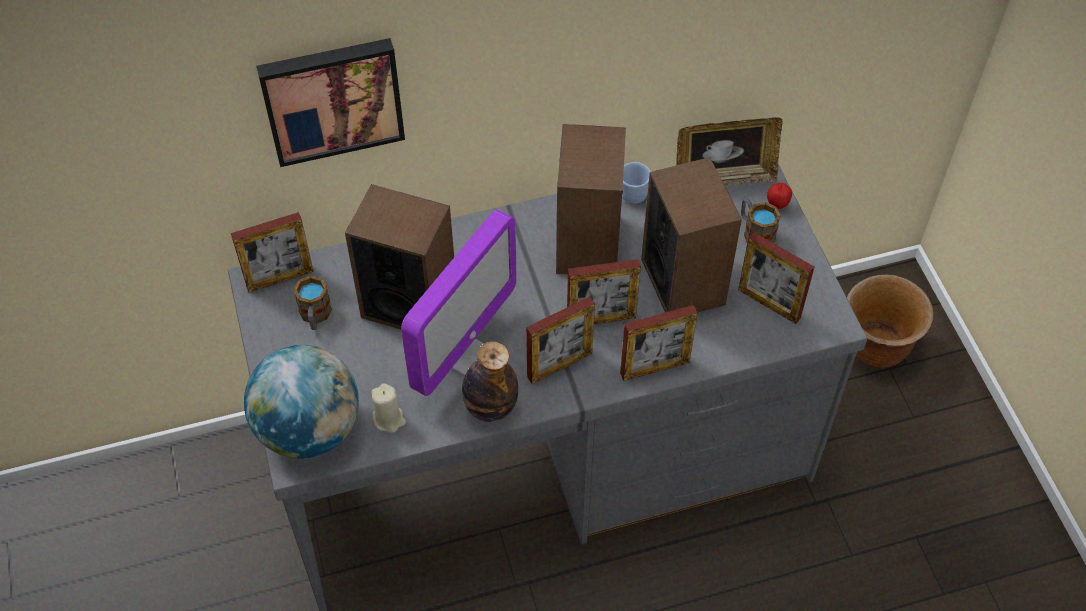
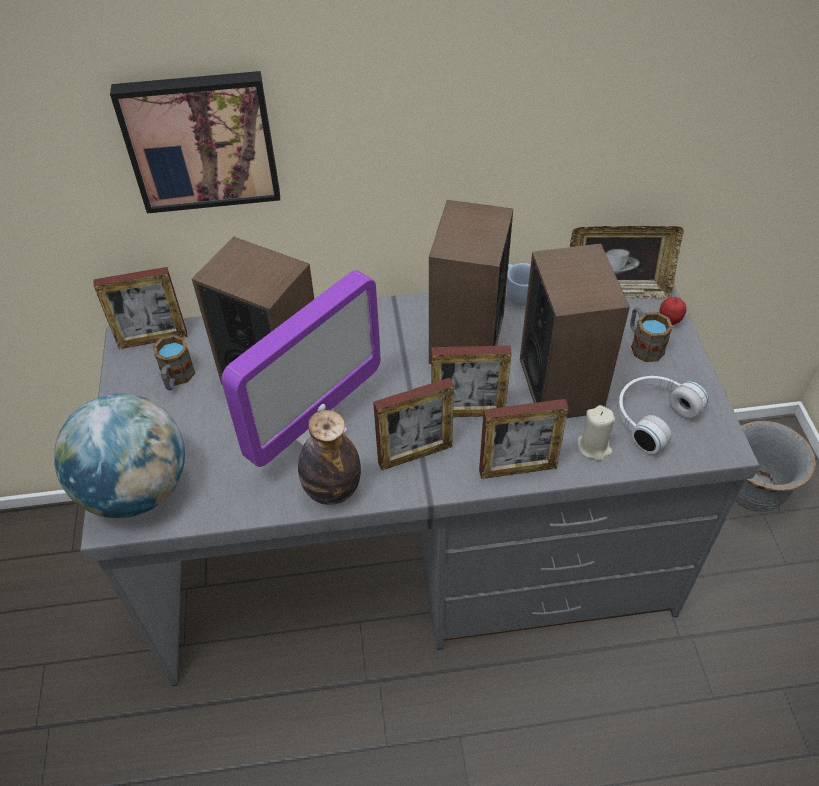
camera: 10 degrees right, 5 degrees down
beige candle [371,383,406,433] -> beige candle moved to [577,405,615,461]
picture frame [738,232,815,324] -> white headphones [618,376,709,454]
brown planter [847,274,934,368] -> grey planter [735,421,816,512]

